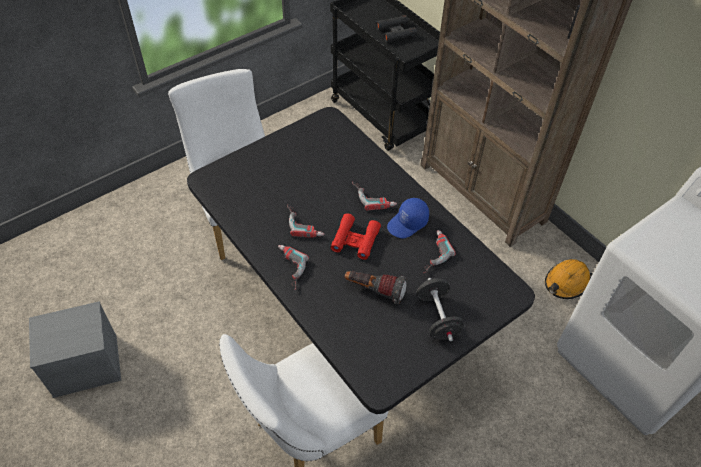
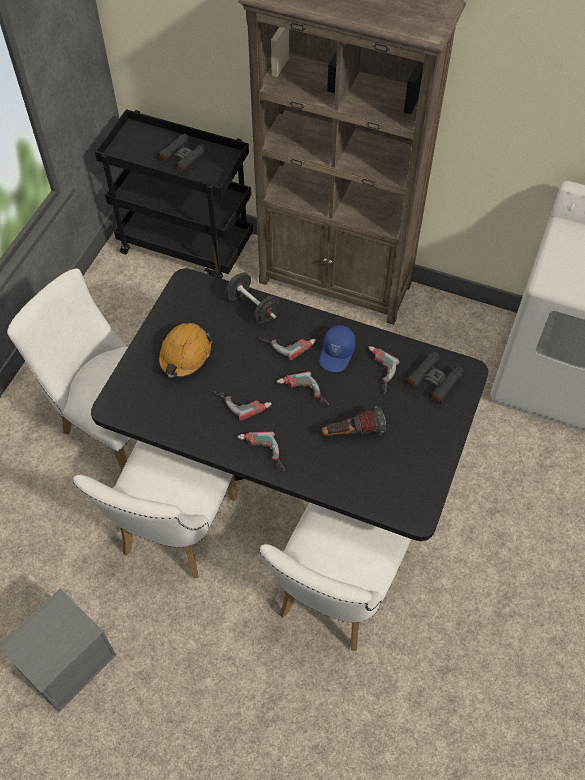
camera: 30 degrees left, 5 degrees up
red binoculars [331,213,381,260] -> power drill [277,371,329,405]
black dumbbell [417,278,465,341] -> black dumbbell moved to [225,273,279,324]
orange hard hat [545,259,593,299] -> orange hard hat moved to [158,323,213,379]
none -> white chair [73,441,237,578]
none -> black binoculars [405,351,464,404]

